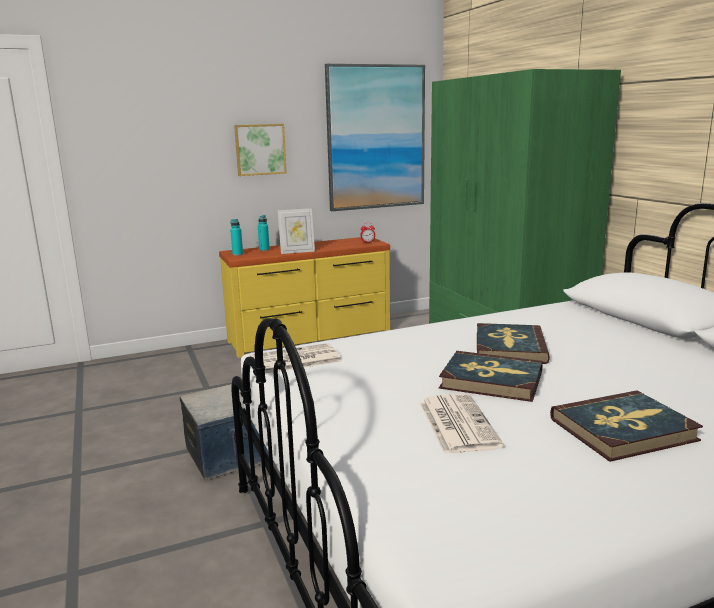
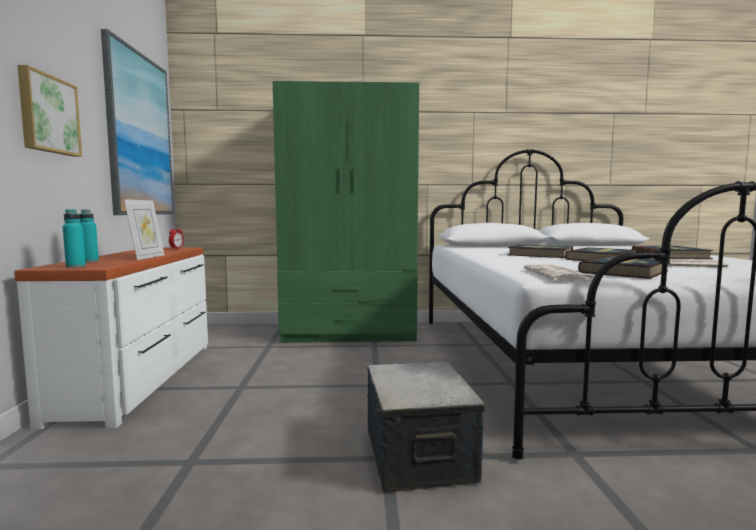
camera: 70 degrees left, 10 degrees down
yellow dresser [219,237,390,358] -> white dresser [14,247,208,430]
none -> book [578,256,668,279]

